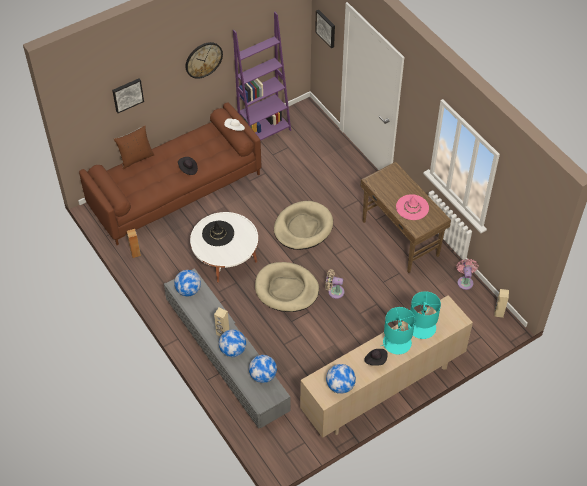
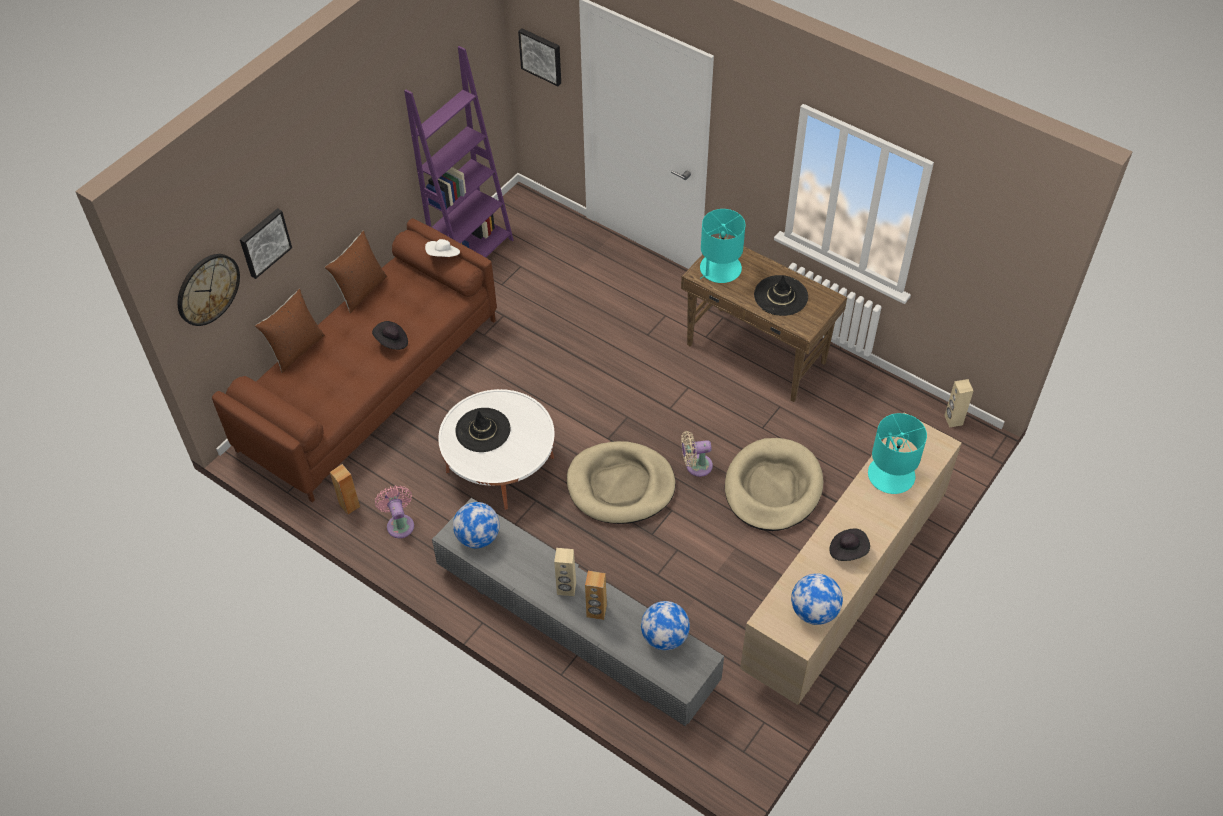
camera: 20 degrees left, 0 degrees up
wall clock [185,42,223,79] -> wall clock moved to [178,254,240,326]
globe [219,329,246,357] -> brown speaker [585,571,607,620]
beige dog bed [274,201,333,250] -> beige dog bed moved to [725,438,824,531]
turquoise table lamp [381,307,415,354] -> turquoise table lamp moved to [700,209,745,283]
pink hat [396,194,429,220] -> black hat [754,275,808,316]
pink fan [456,259,478,290] -> pink fan moved to [375,486,414,538]
none -> brown pillow [325,231,387,313]

